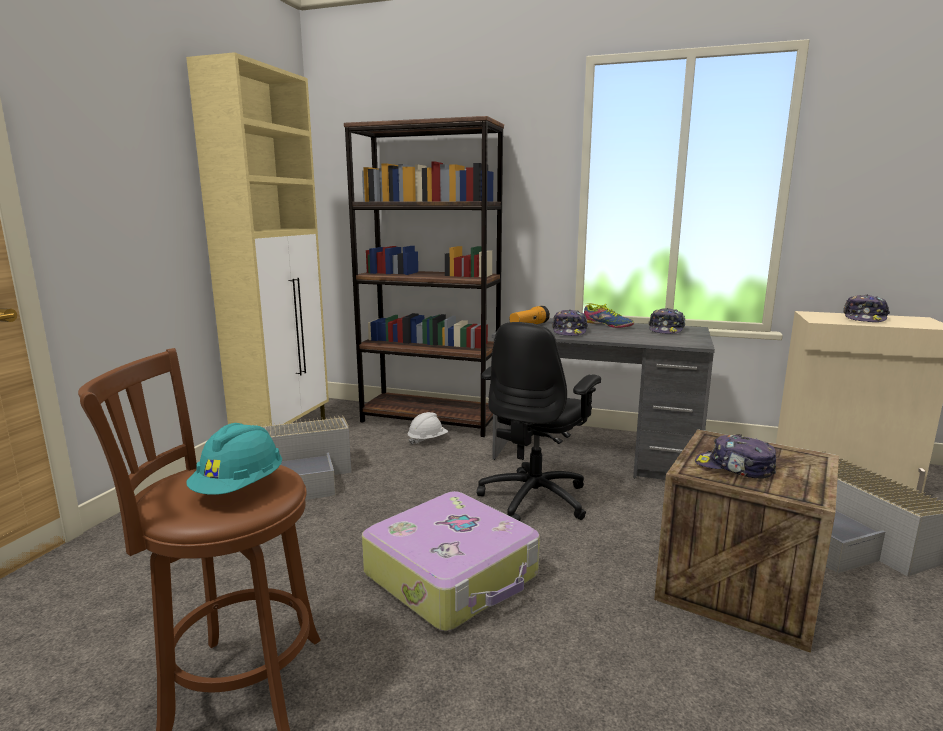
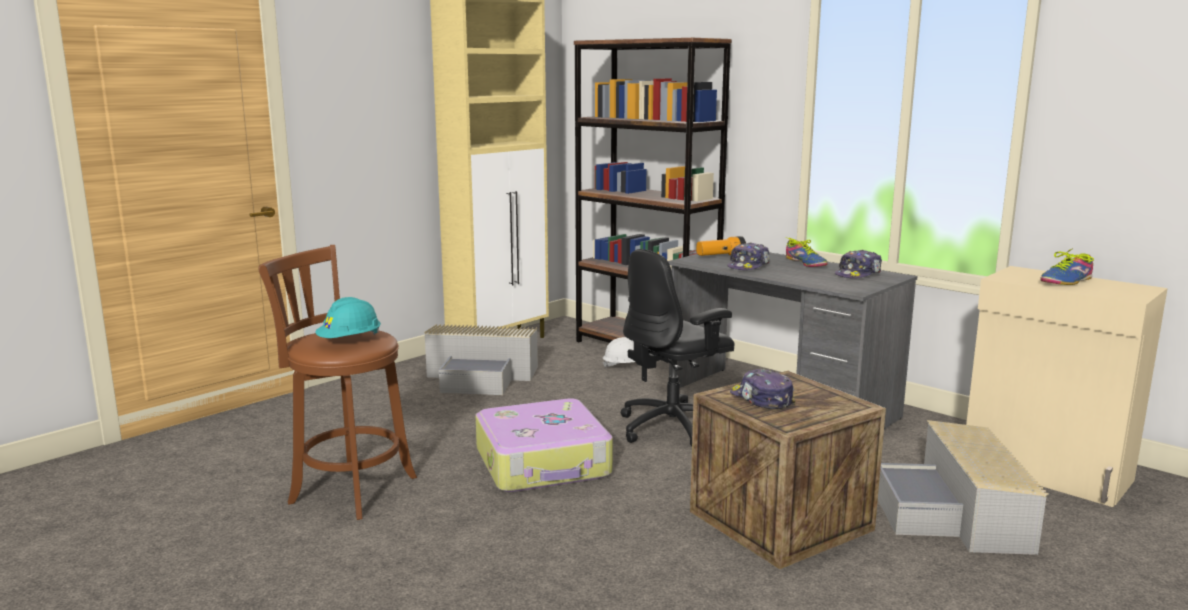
camera: 25 degrees right, 0 degrees up
cap [844,294,890,322] -> shoe [1040,248,1094,285]

